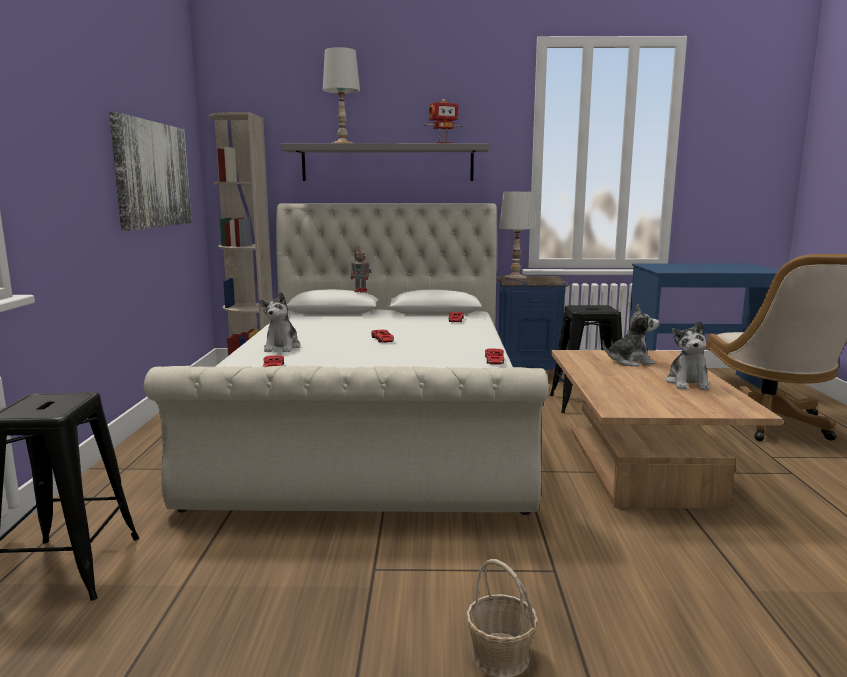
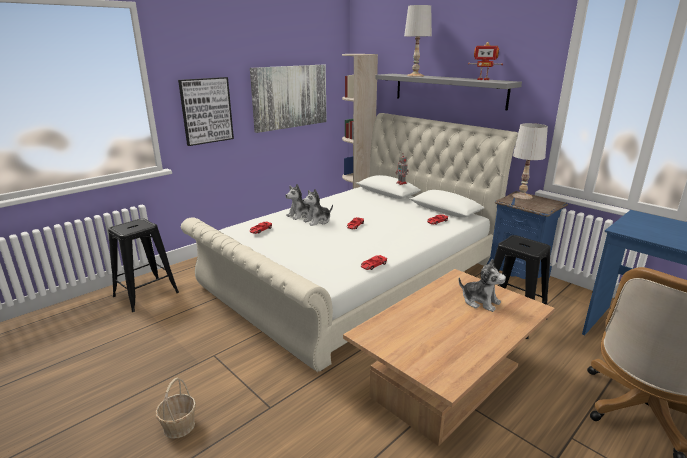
camera: 45 degrees right, 10 degrees up
plush toy [666,321,710,390] -> plush toy moved to [303,189,333,226]
none -> picture [178,77,234,146]

